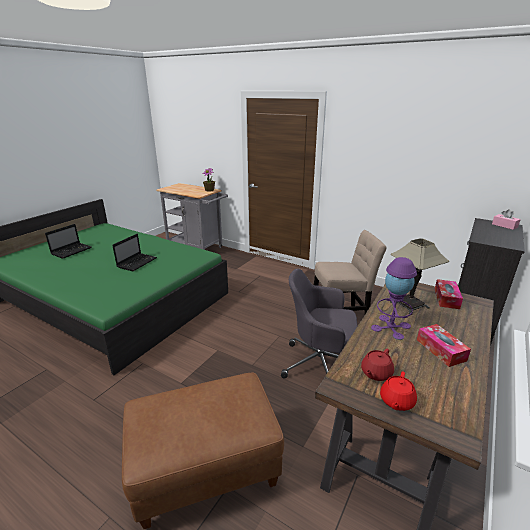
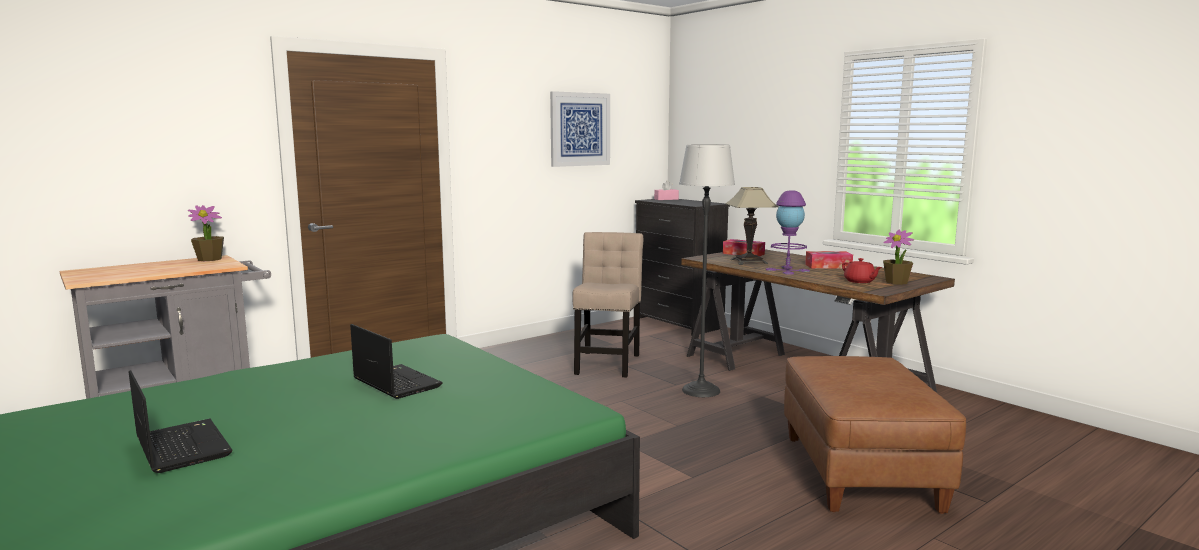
camera: 70 degrees left, 15 degrees down
grey office chair [281,268,357,379] -> floor lamp [679,144,735,397]
red teapot [380,371,417,411] -> potted plant [883,230,914,285]
none -> picture [550,91,610,167]

